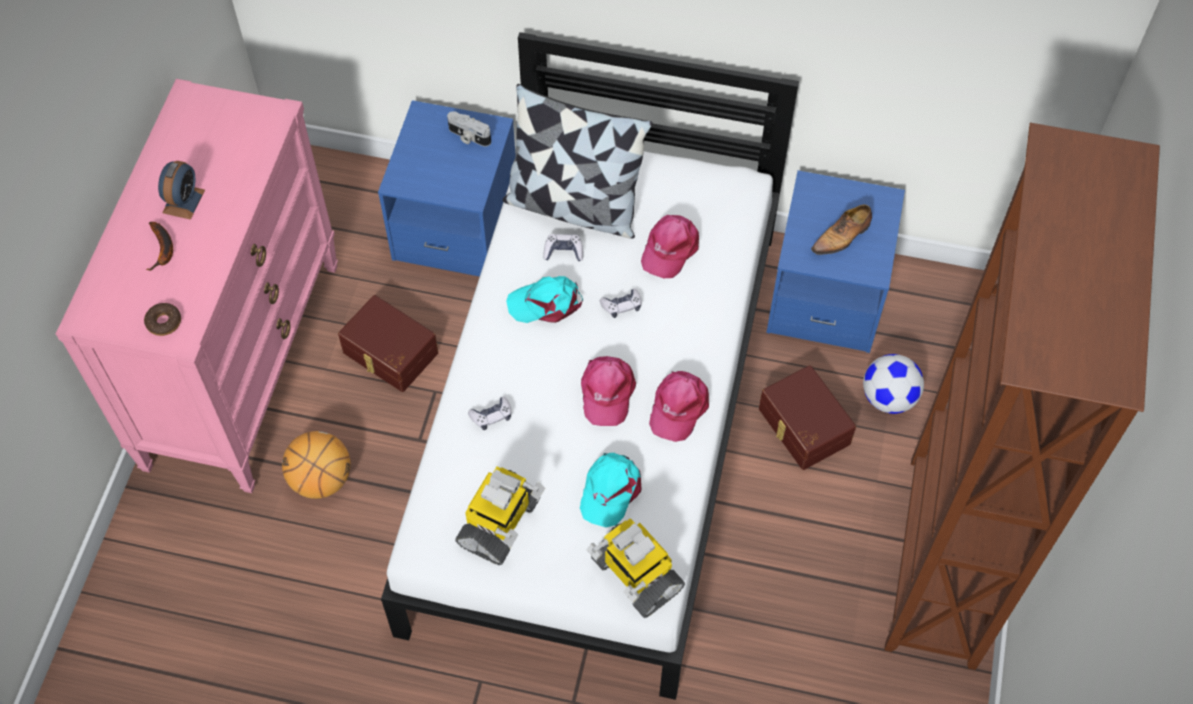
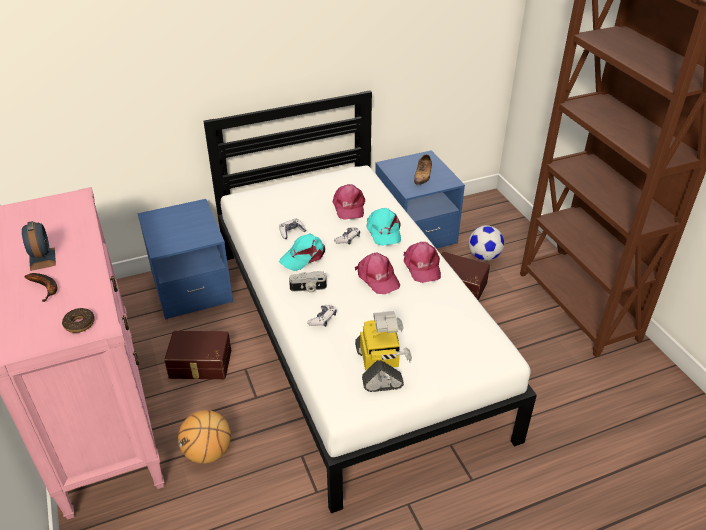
camera: 35 degrees left, 20 degrees down
camera [447,111,491,147] -> camera moved to [289,271,327,293]
pillow [502,84,652,239] -> none
turquoise cap [580,453,641,527] -> turquoise cap moved to [367,208,401,246]
toy robot [586,518,685,618] -> none

